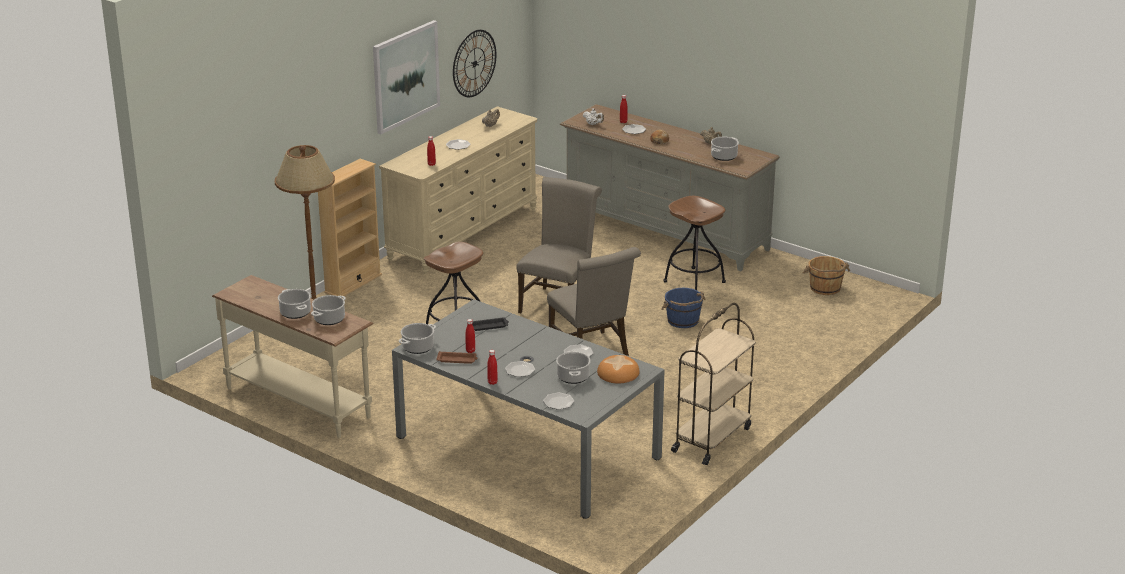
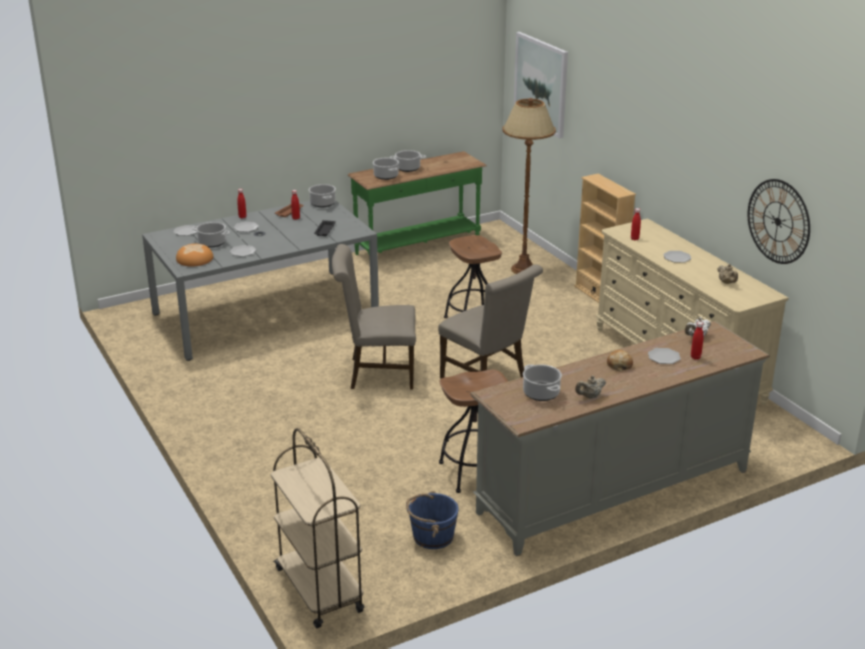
camera: 115 degrees right, 0 degrees up
beige console table [212,275,374,438] -> green console table [348,151,487,258]
picture [373,20,440,134] -> picture moved to [514,32,568,138]
blue bucket [661,288,706,328] -> blue bucket moved to [406,491,459,549]
beige cart [671,303,756,465] -> beige cart moved to [271,428,364,628]
brown bucket [803,256,850,295] -> none

